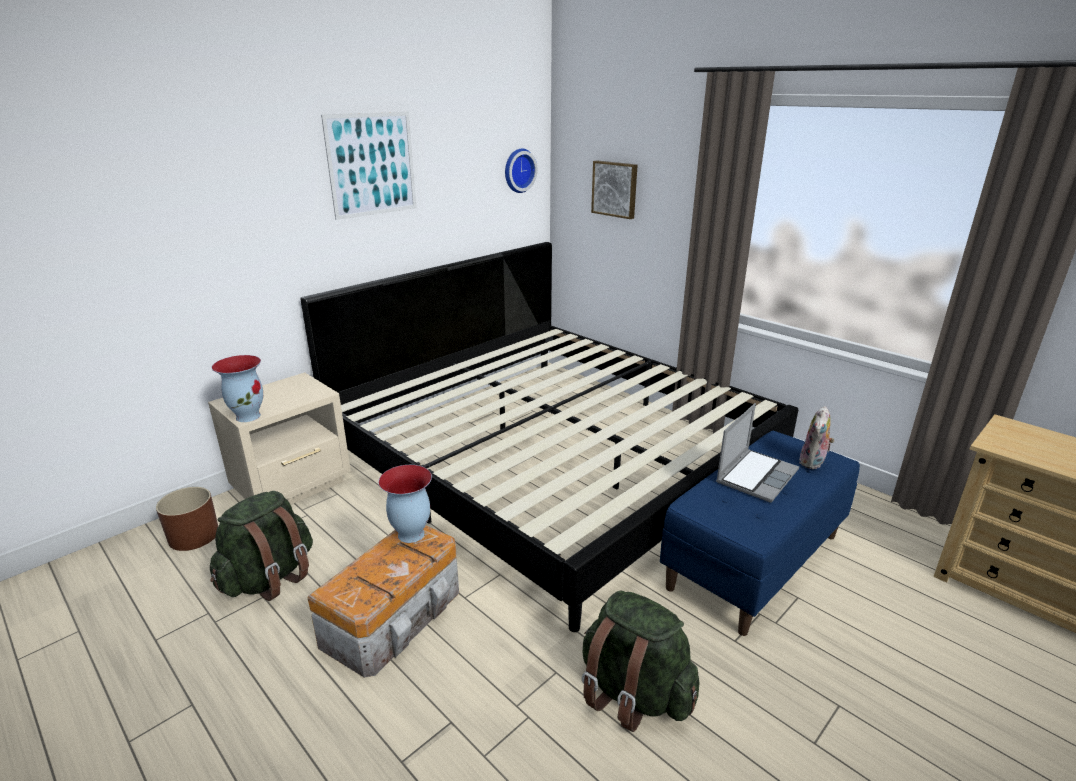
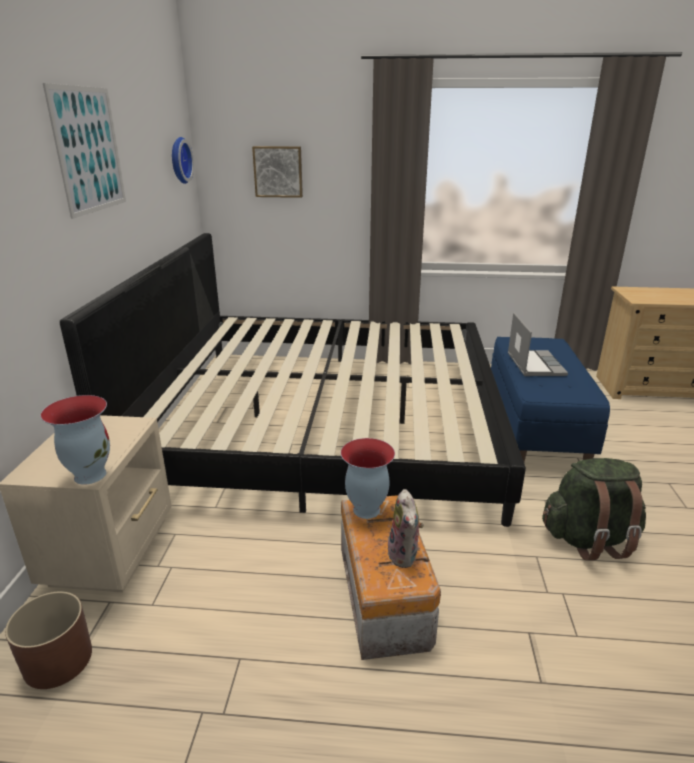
camera: 40 degrees left, 0 degrees up
green backpack [210,491,313,601] -> none
plush toy [799,406,835,469] -> plush toy moved to [388,489,424,568]

